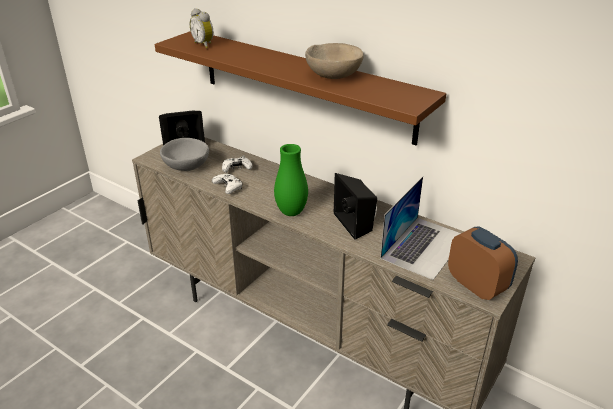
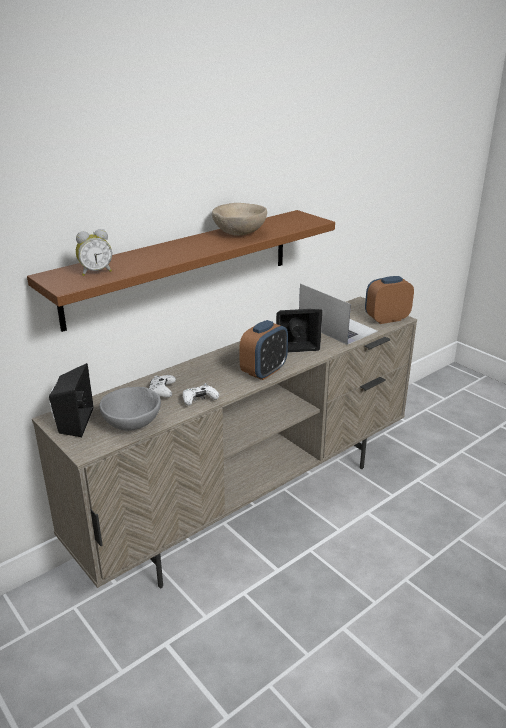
camera: 75 degrees left, 5 degrees down
green vase [274,144,308,216] -> alarm clock [239,320,288,380]

